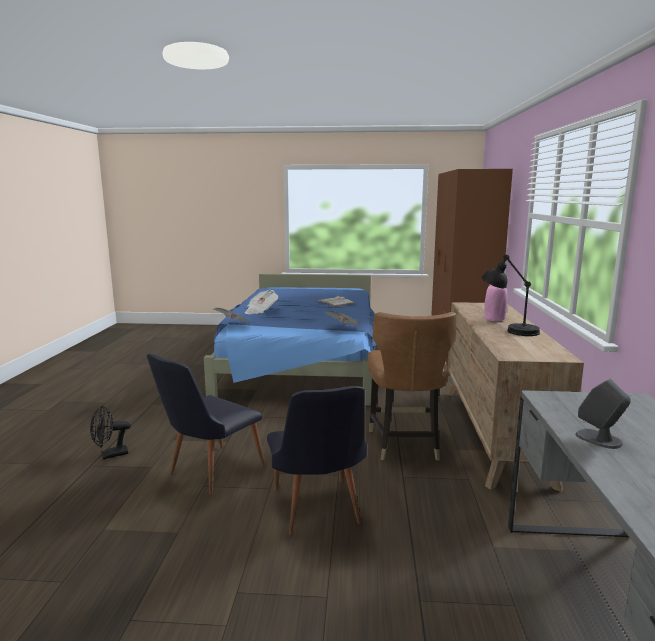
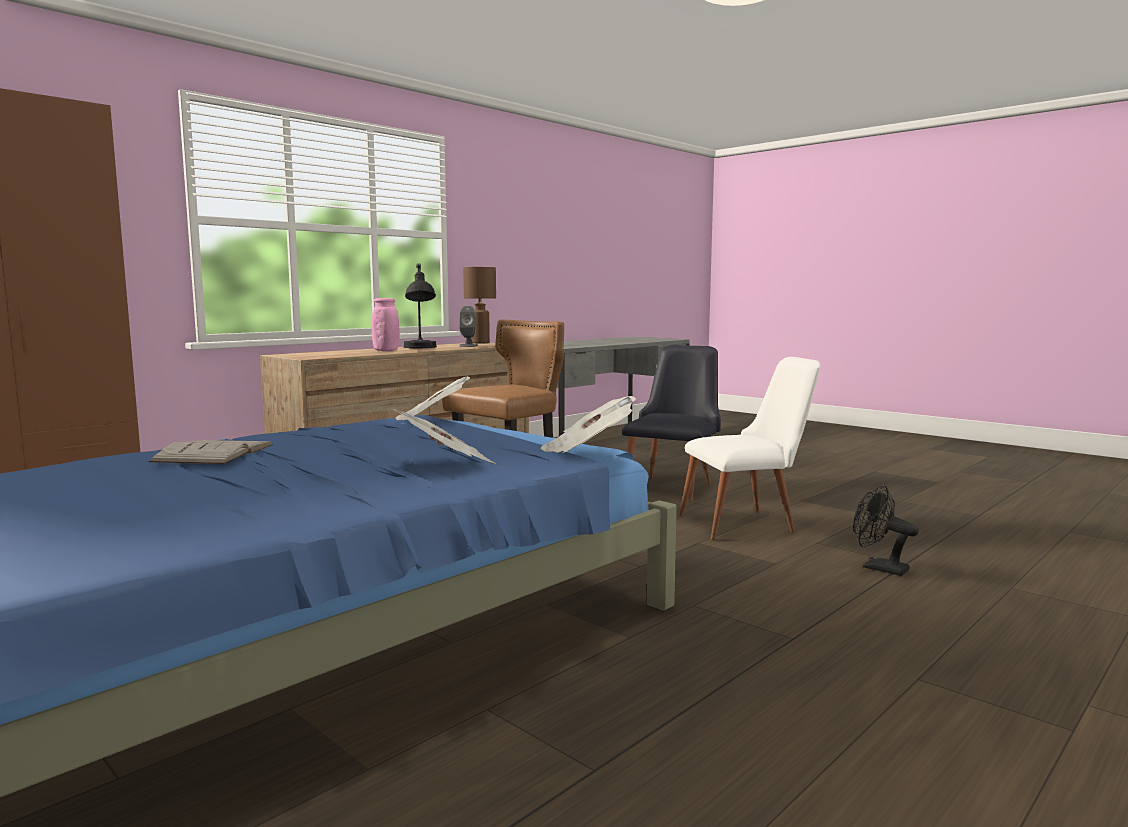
camera: 140 degrees left, 5 degrees down
black fan [90,405,131,459] -> black fan turned 150 degrees counterclockwise [853,485,919,576]
black chair [147,354,265,495] -> white chair [679,357,820,540]
grey speaker [575,379,631,449] -> grey speaker moved to [459,306,478,347]
none -> brown table lamp [463,267,496,343]

